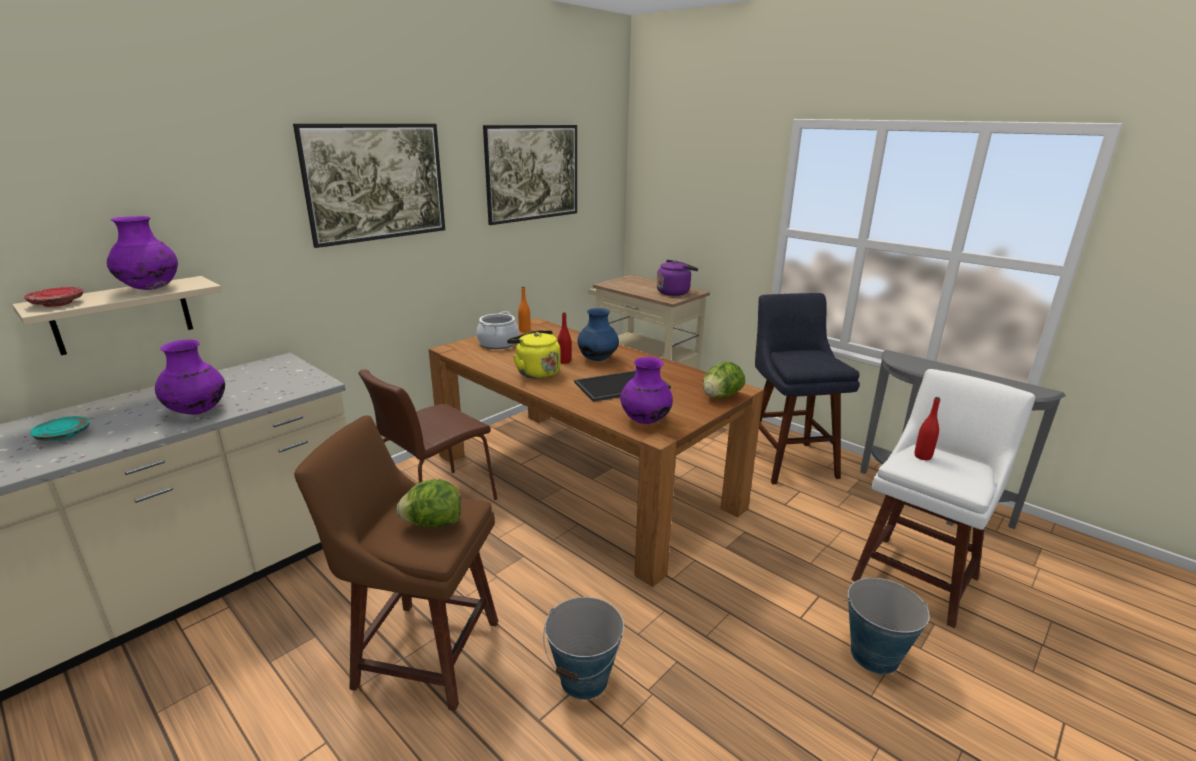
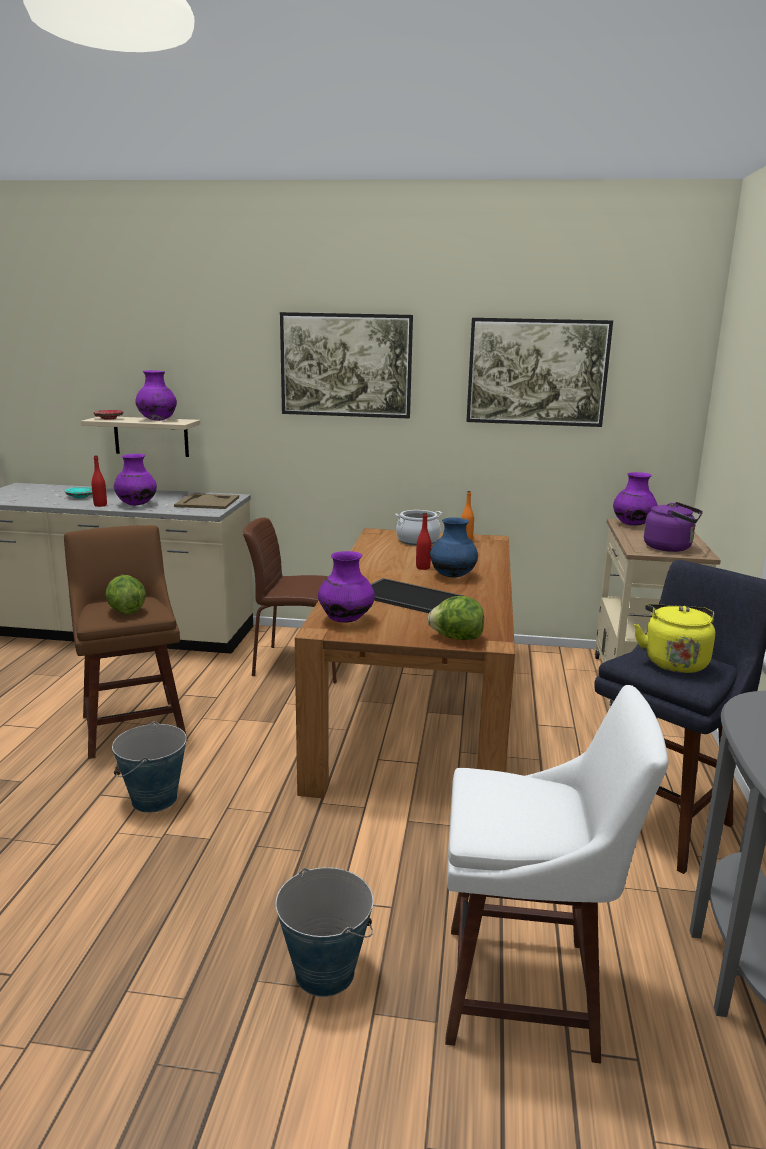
camera: 55 degrees right, 5 degrees down
yellow kettle [507,330,561,379] -> yellow kettle moved to [634,604,715,673]
red bottle [914,397,940,460] -> red bottle moved to [91,455,107,507]
none -> beige tray [174,493,239,509]
none -> purple vase [613,472,658,526]

